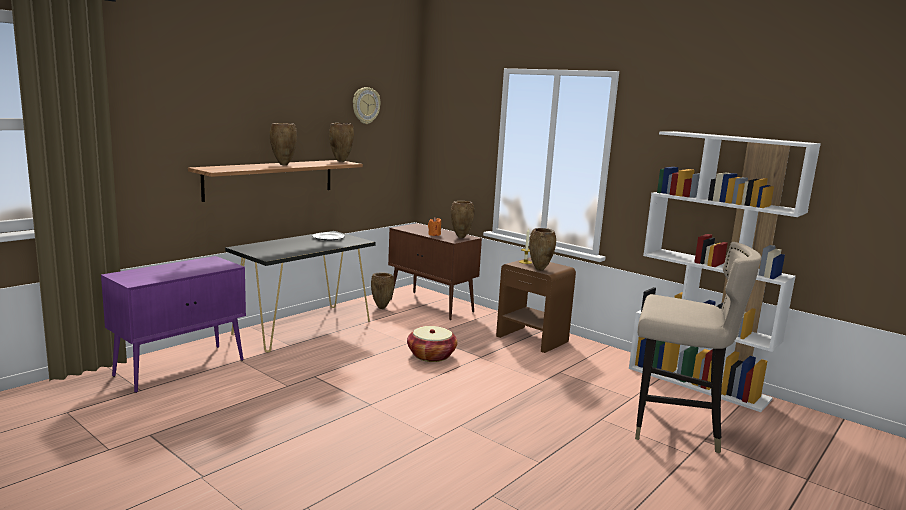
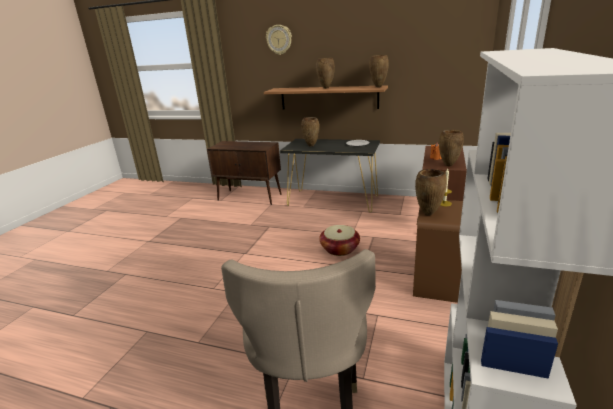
camera: 70 degrees right, 10 degrees up
purple cabinet [101,256,246,393] -> brown cabinet [207,141,282,205]
wall clock [353,87,381,124] -> wall clock moved to [266,25,292,55]
brown vase [371,272,394,309] -> brown vase moved to [301,117,320,147]

